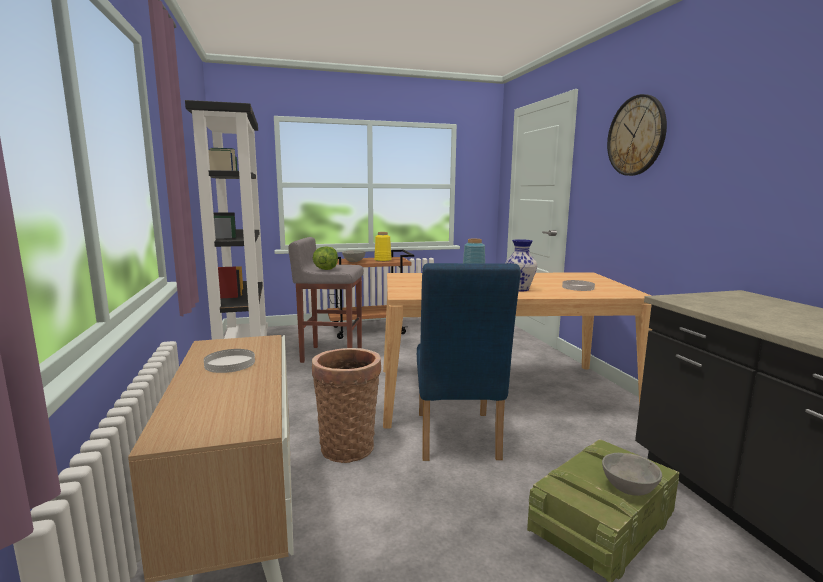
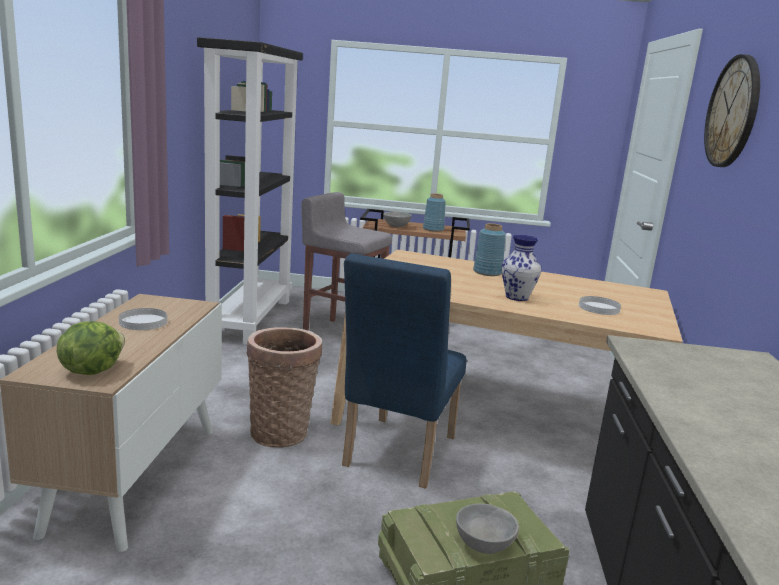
camera: 20 degrees right, 5 degrees up
lettuce [313,246,338,270] -> lettuce moved to [57,321,125,375]
yellow vase [374,232,392,262] -> blue vase [423,193,446,232]

